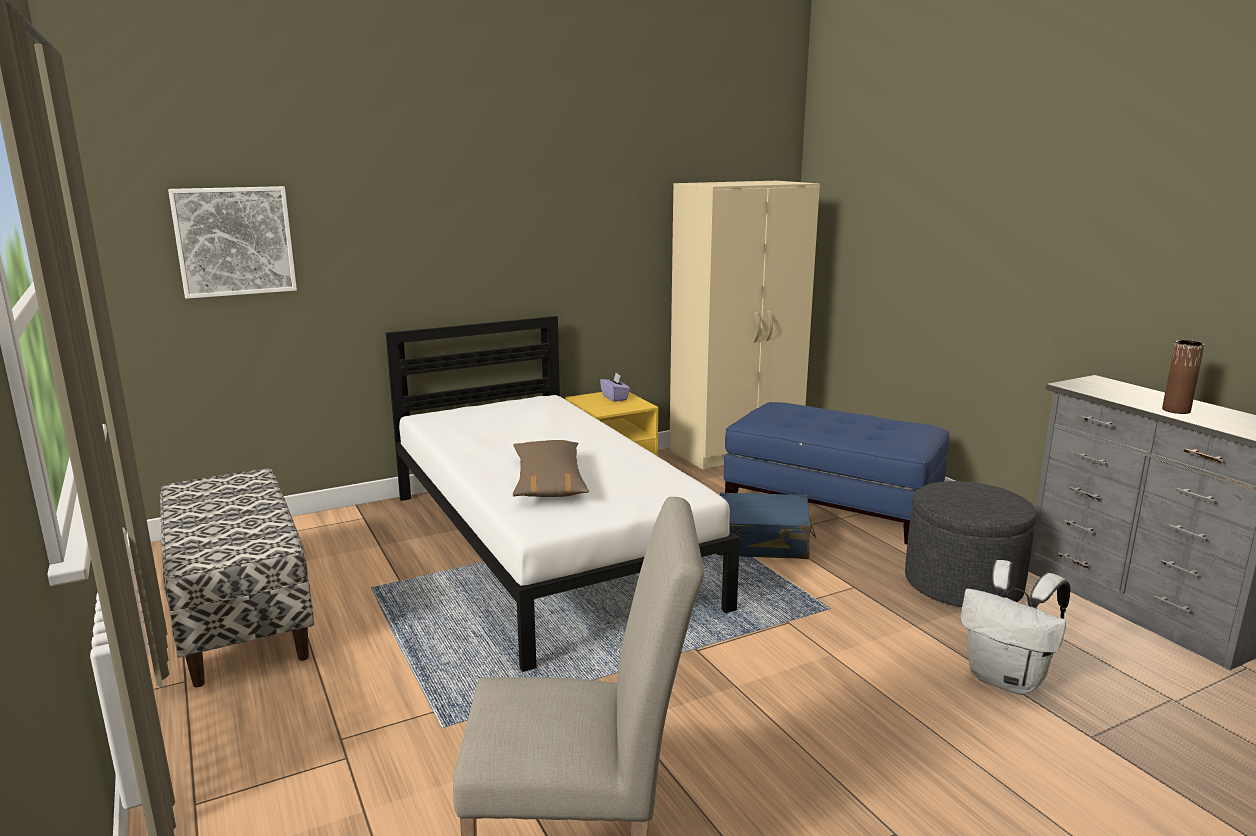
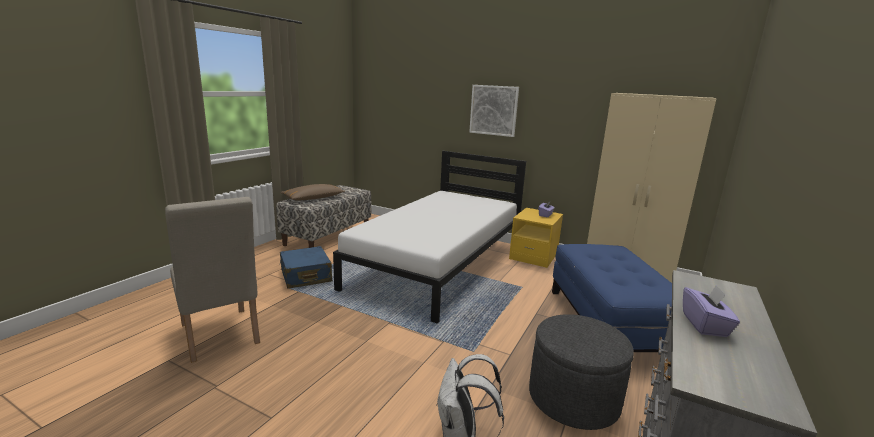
camera: 55 degrees right, 0 degrees up
picture [168,186,297,299] -> picture moved to [469,85,519,137]
brown pillow [513,440,589,497] -> brown pillow moved to [280,184,345,201]
blue suitcase [716,493,816,559] -> blue suitcase moved to [280,246,332,289]
brown vase [1162,340,1205,414] -> purple tissue box [683,285,740,337]

